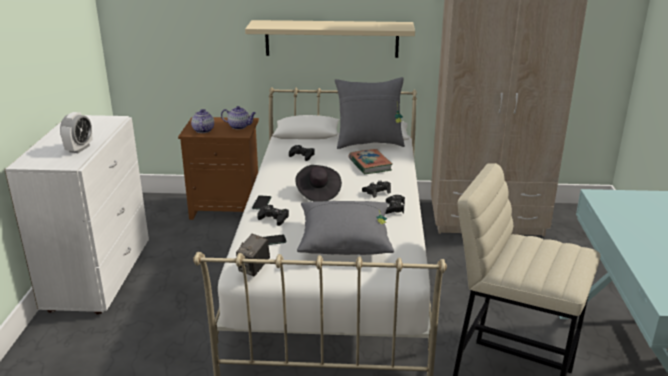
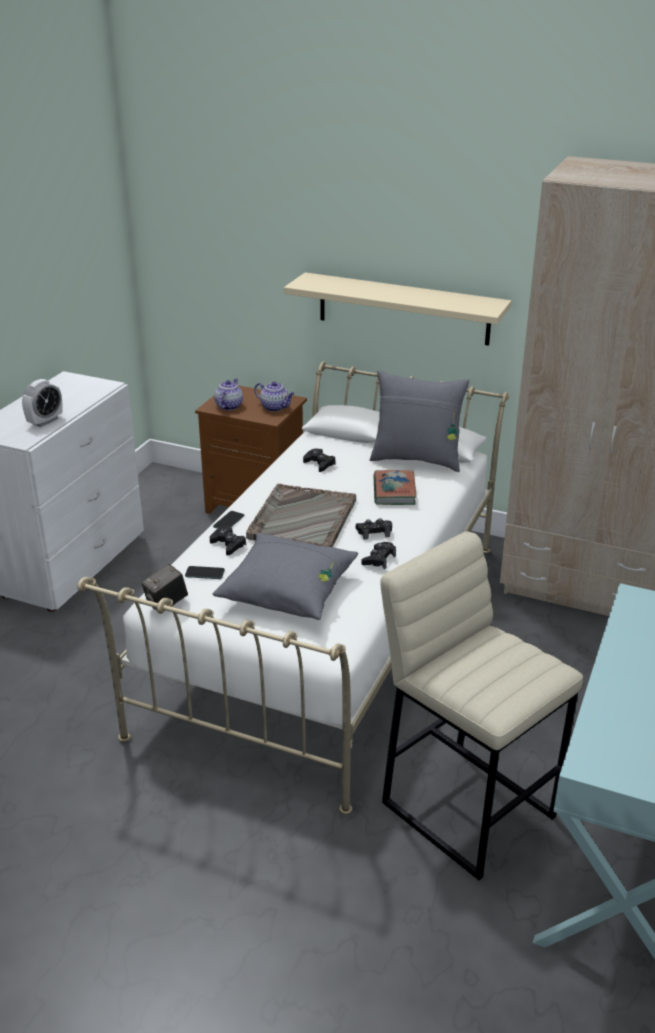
camera: 20 degrees right, 5 degrees up
black hat [295,165,342,202] -> grey tray [246,484,356,547]

